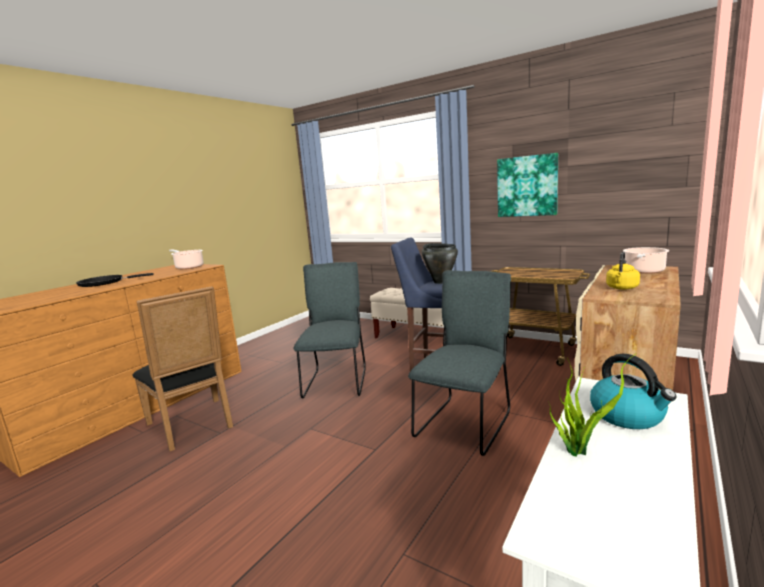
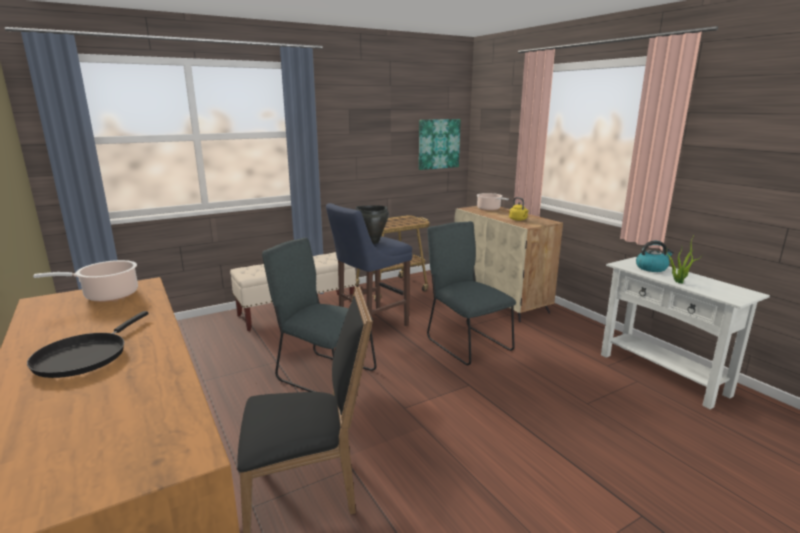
camera: 65 degrees left, 5 degrees up
picture [497,153,558,217] -> picture moved to [419,119,461,170]

